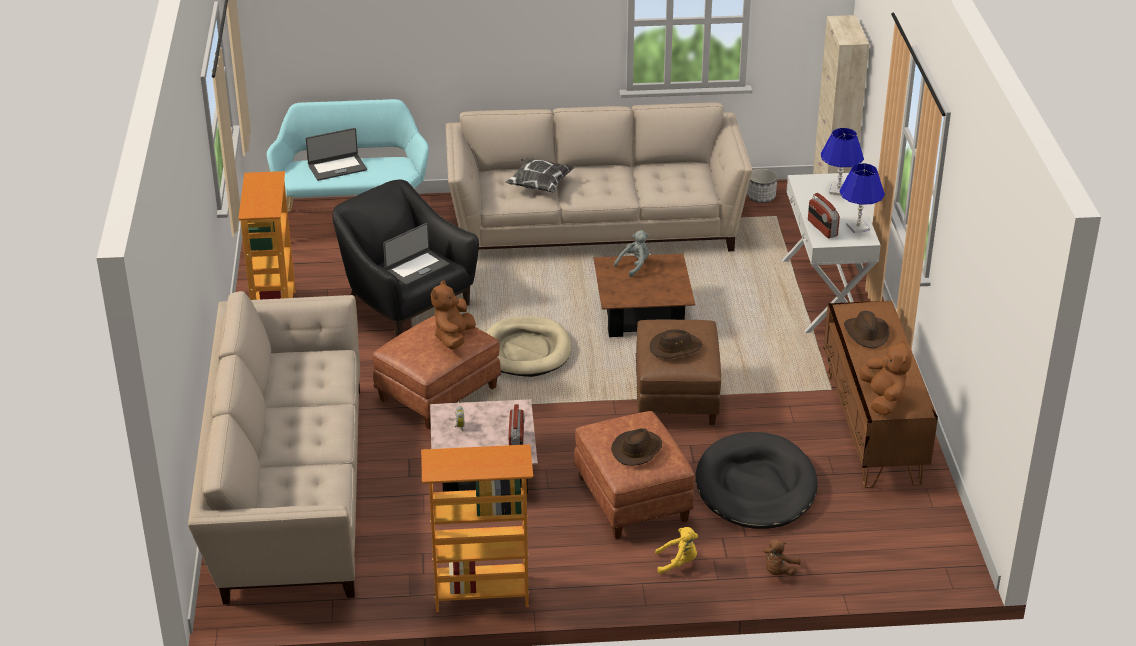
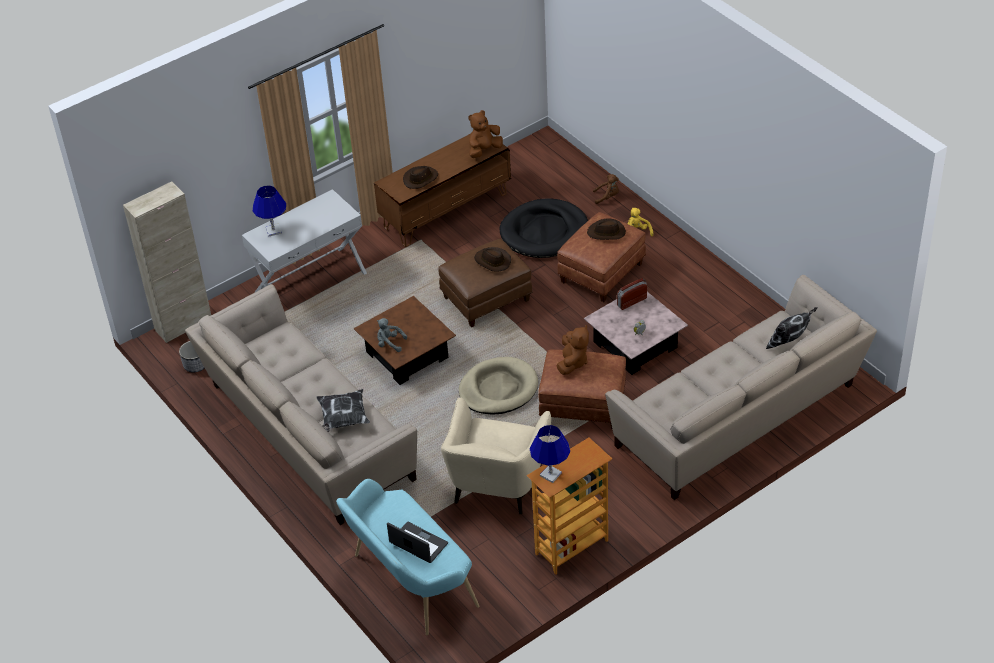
camera: 120 degrees left, 10 degrees up
black armchair [333,179,479,337] -> beige armchair [441,397,551,514]
laptop [383,223,450,286] -> none
bookcase [421,444,533,612] -> none
brown plush toy [431,280,476,349] -> brown plush toy turned 60 degrees counterclockwise [557,325,589,375]
radio [808,193,840,238] -> none
blue table lamp [839,163,885,234] -> blue table lamp moved to [530,425,570,483]
none -> pillow [766,307,818,349]

